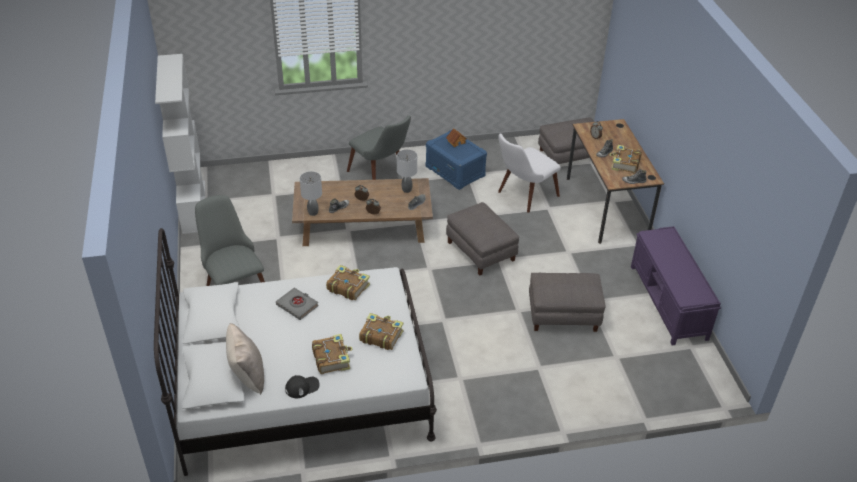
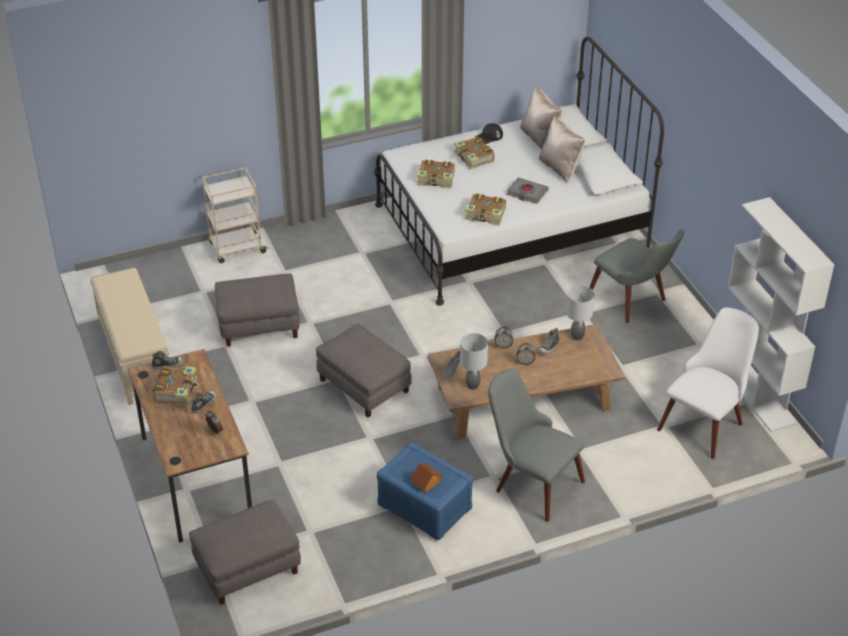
camera: 170 degrees right, 0 degrees up
white chair [498,133,561,213] -> white chair moved to [657,307,759,459]
purple bench [631,226,721,345] -> beige bench [90,268,170,405]
none -> beige cart [202,167,269,263]
none -> beige pillow [539,116,585,183]

